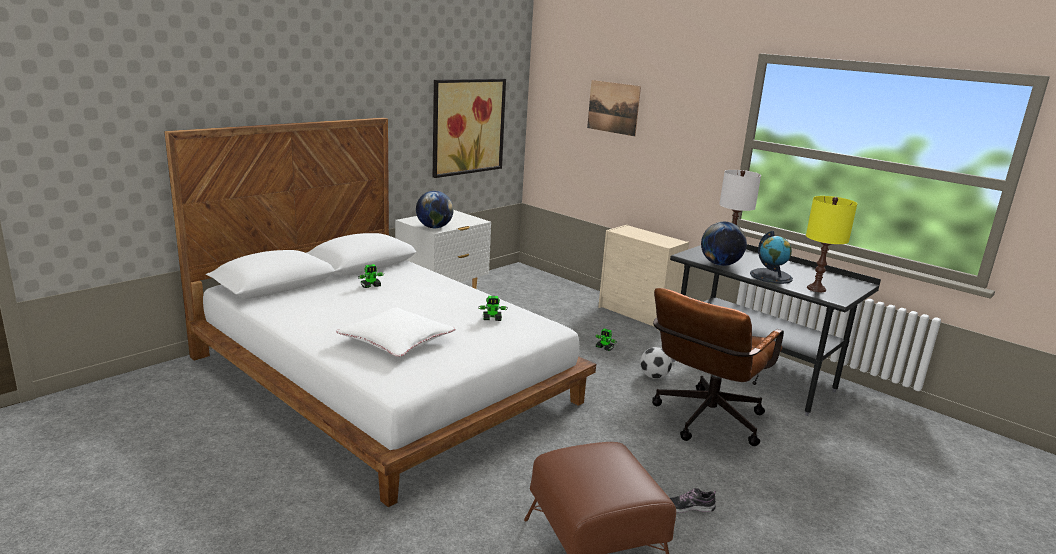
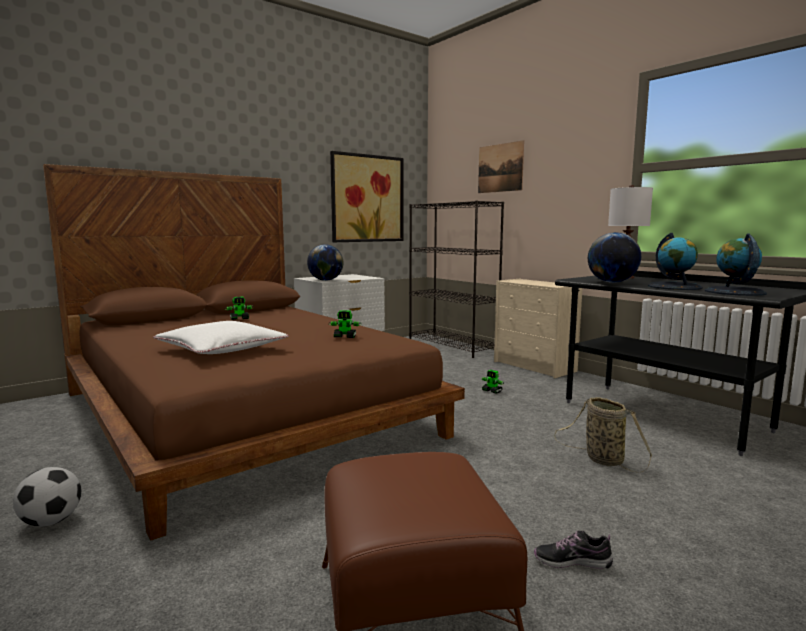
camera: 10 degrees right, 10 degrees down
white bed [164,118,596,507] -> brown bed [43,164,465,541]
football [640,347,672,379] -> football moved to [13,467,81,527]
brown office chair [652,288,784,446] -> basket [554,397,652,472]
yellow table lamp [806,196,857,292] -> globe [705,233,767,296]
none -> black bookcase [409,201,504,358]

